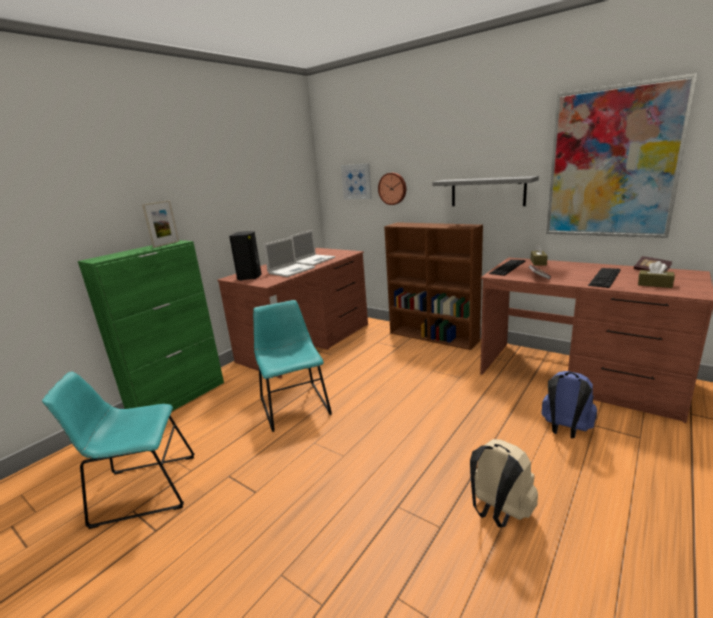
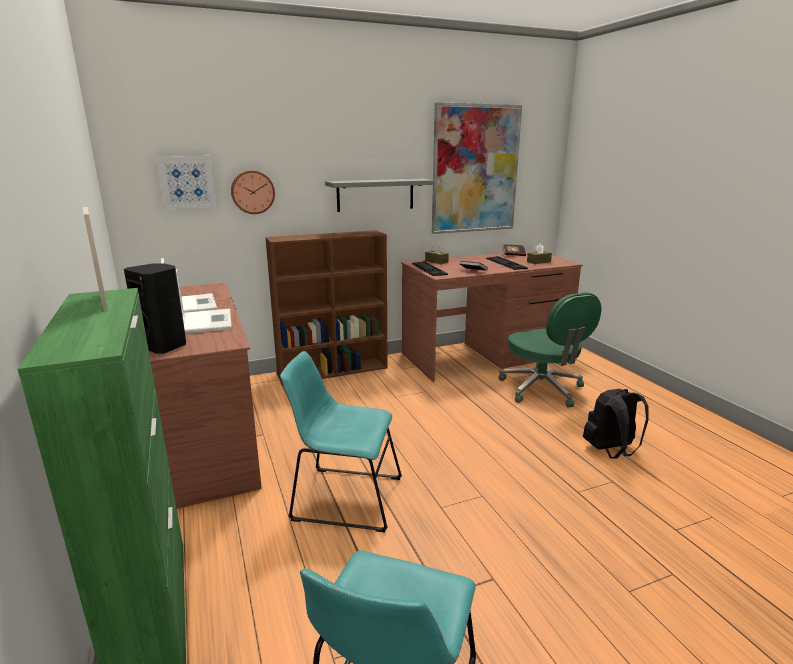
camera: 60 degrees left, 0 degrees up
beige backpack [470,439,538,528] -> black backpack [583,389,649,458]
blue backpack [541,371,597,438] -> green office chair [499,292,601,407]

